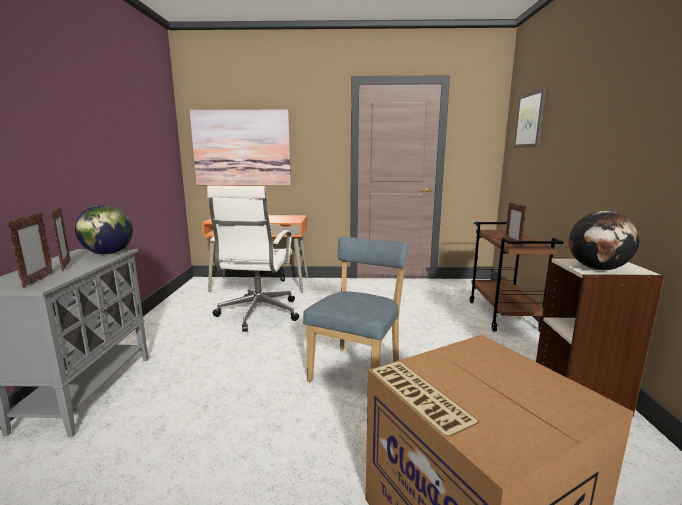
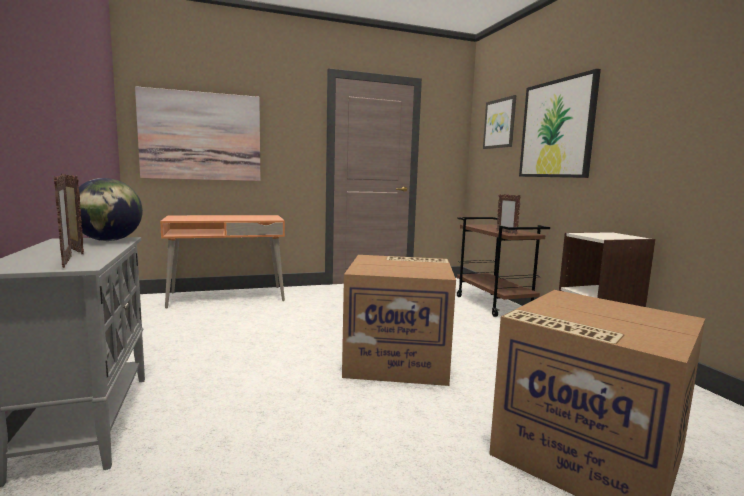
camera: 20 degrees left, 5 degrees down
white office chair [207,185,299,332] -> none
blue chair [303,236,408,382] -> cardboard box [342,255,456,386]
globe [569,211,640,270] -> none
none -> picture [519,69,601,178]

